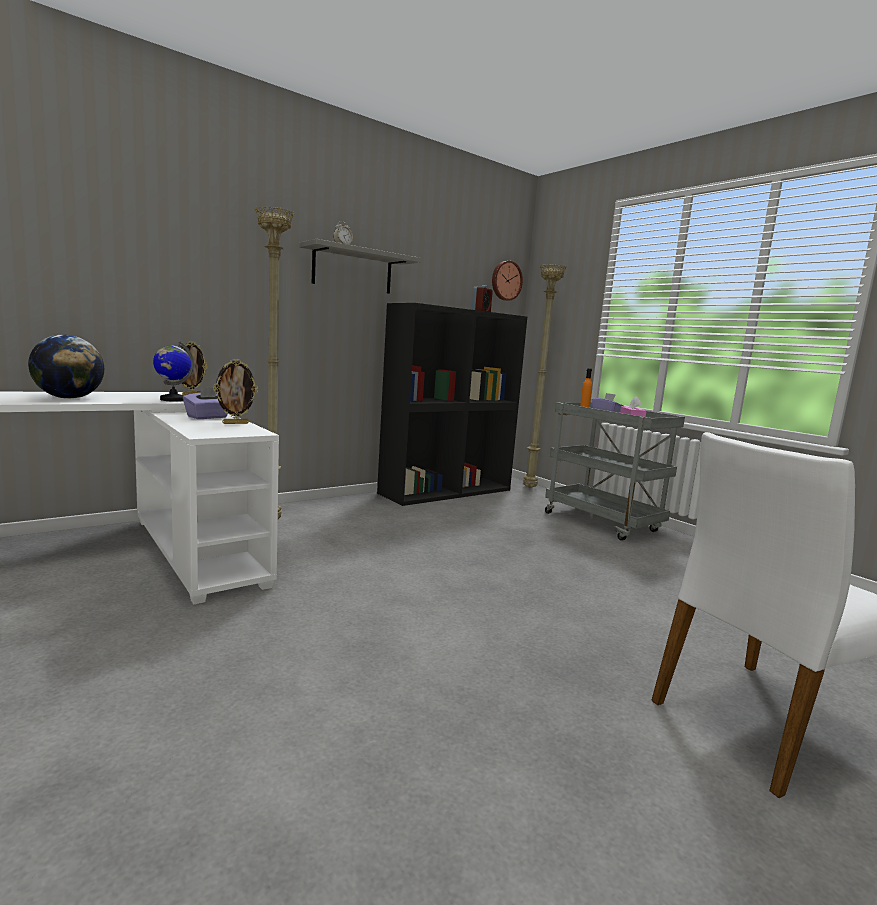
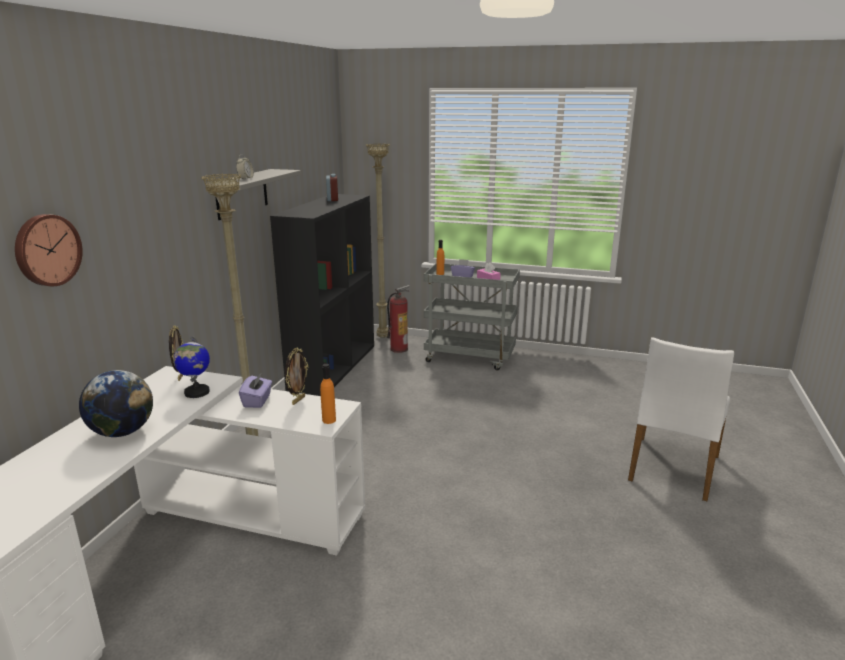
camera: 35 degrees left, 10 degrees up
wall clock [492,261,523,301] -> wall clock moved to [15,214,83,286]
none -> orange bottle [320,364,336,424]
none -> fire extinguisher [387,285,410,353]

